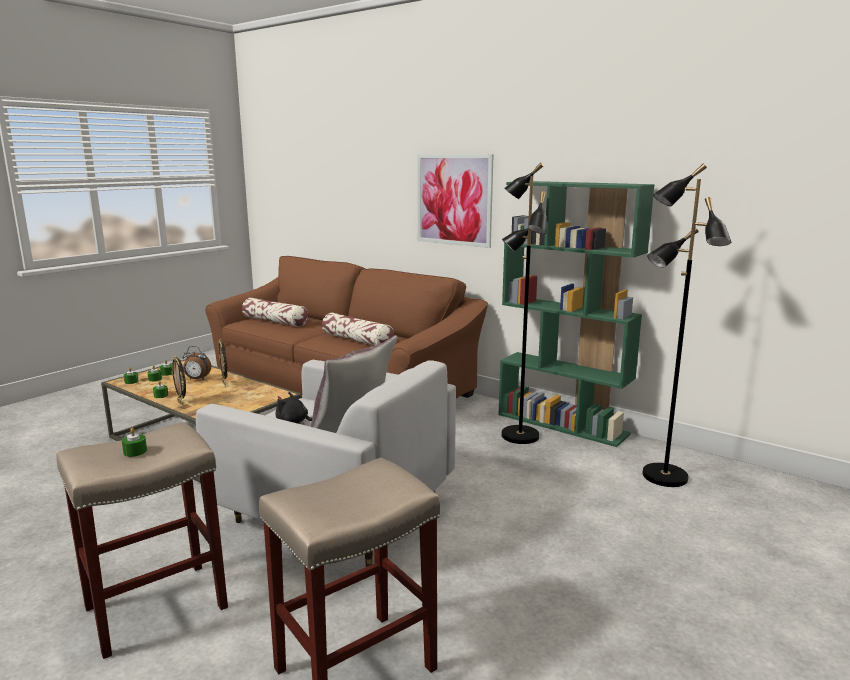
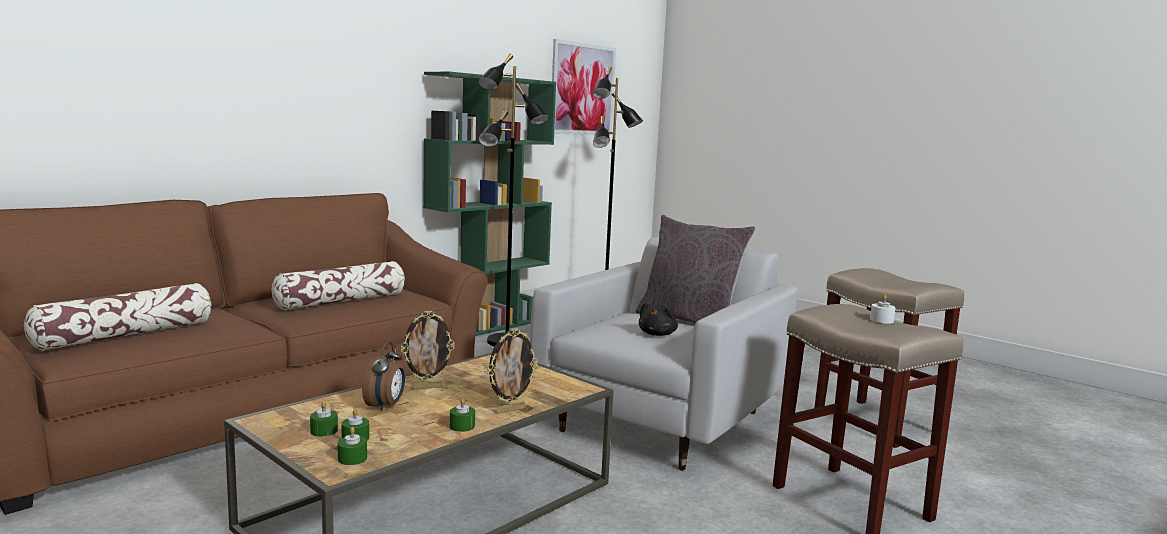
camera: 85 degrees left, 5 degrees down
green candle [122,428,147,457] -> white candle [870,294,896,324]
picture [418,154,494,248] -> picture moved to [552,39,616,135]

